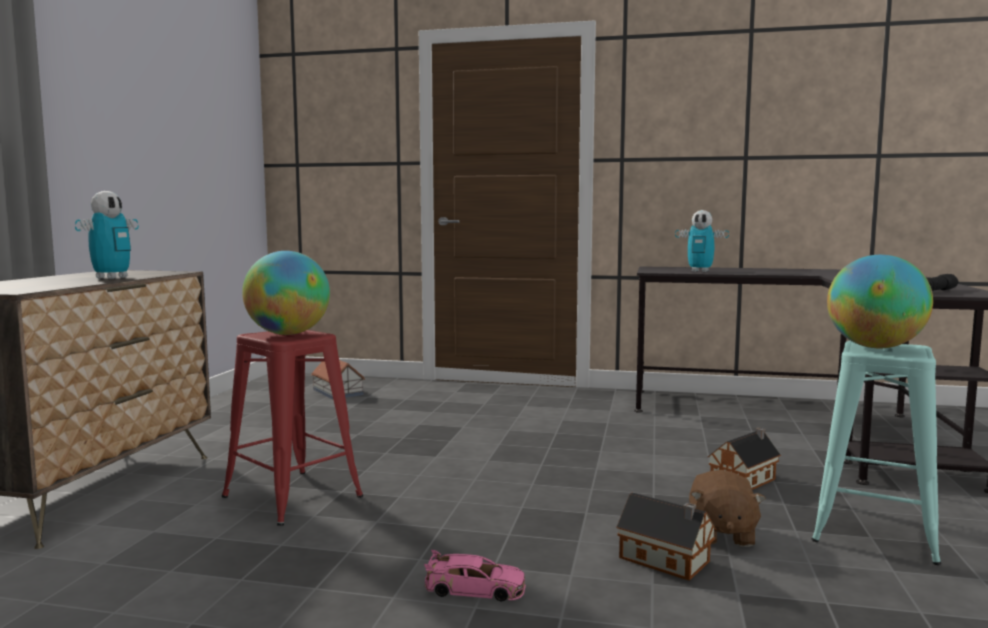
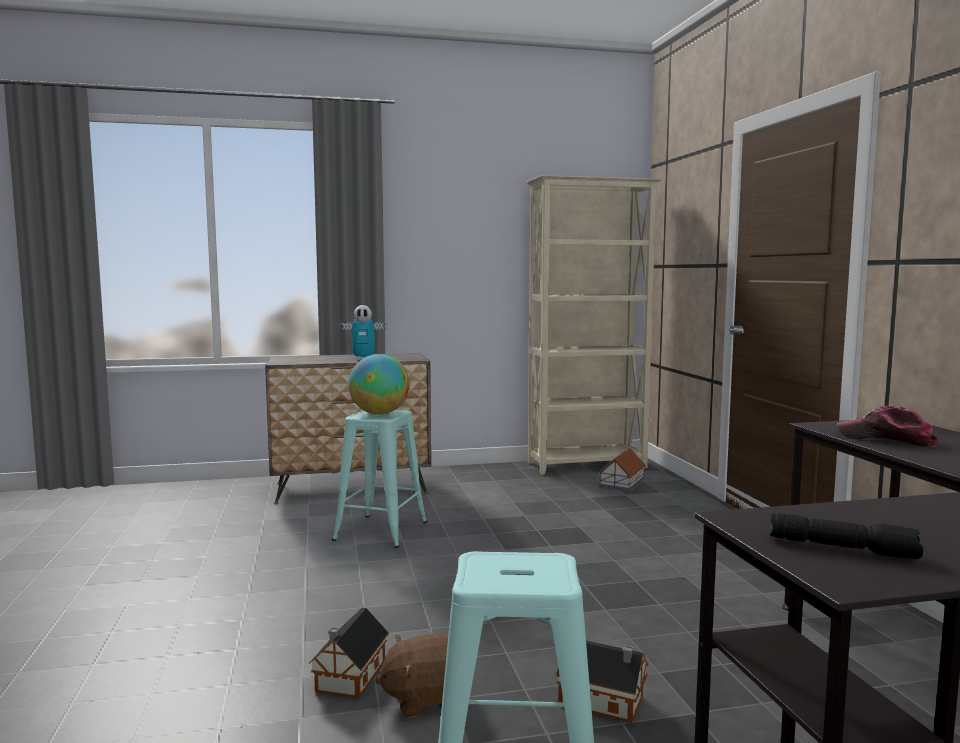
camera: 65 degrees right, 0 degrees up
red stool [222,330,363,526] -> turquoise stool [332,410,427,548]
pink toy car [424,550,526,601] -> none
toy robot [675,210,729,272] -> cap [837,406,938,447]
globe [827,255,933,348] -> none
none -> beige bookcase [526,175,662,475]

